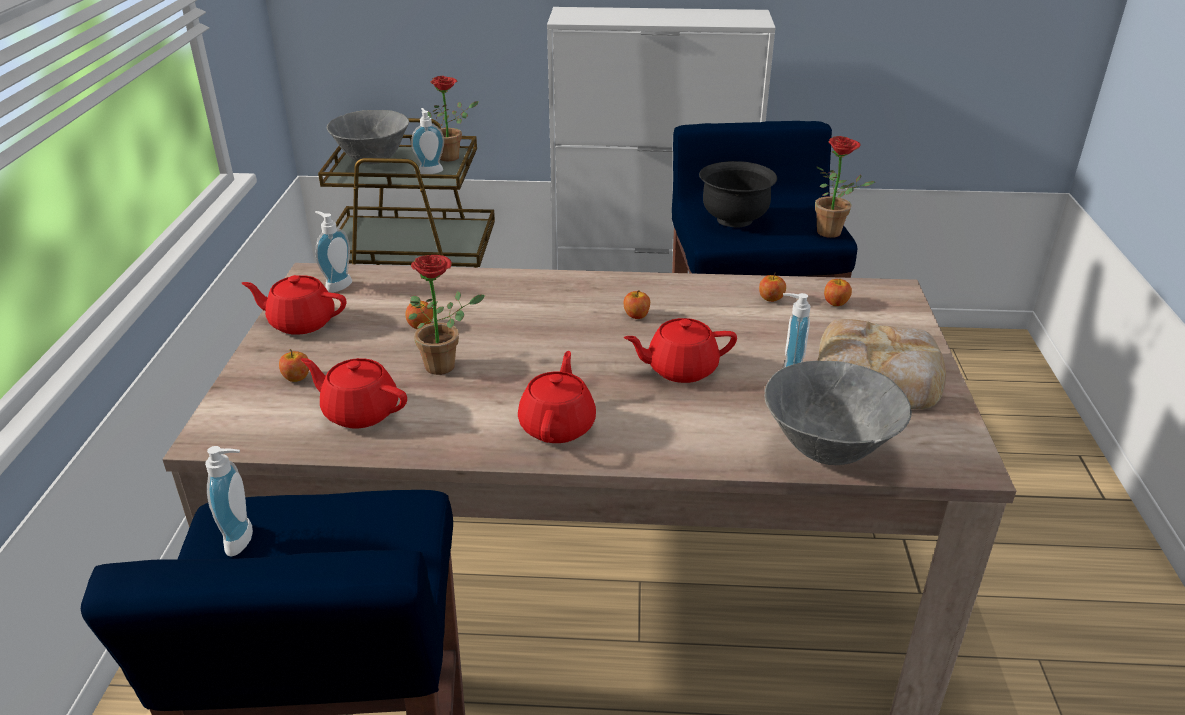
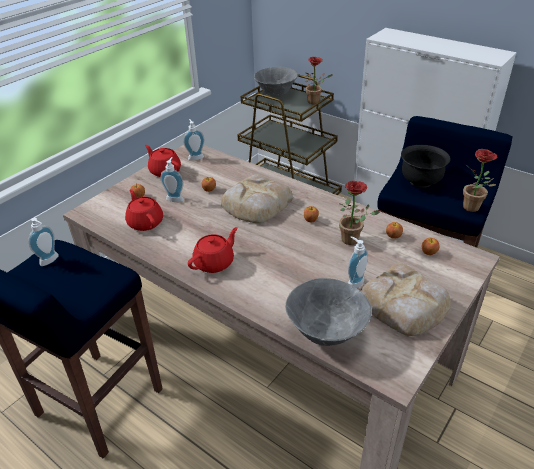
camera: 35 degrees right, 5 degrees up
potted plant [408,255,485,375] -> potted plant moved to [339,181,380,245]
soap dispenser [411,108,444,174] -> soap dispenser moved to [160,157,184,202]
red teapot [624,318,737,383] -> none
none -> bread [221,174,293,223]

